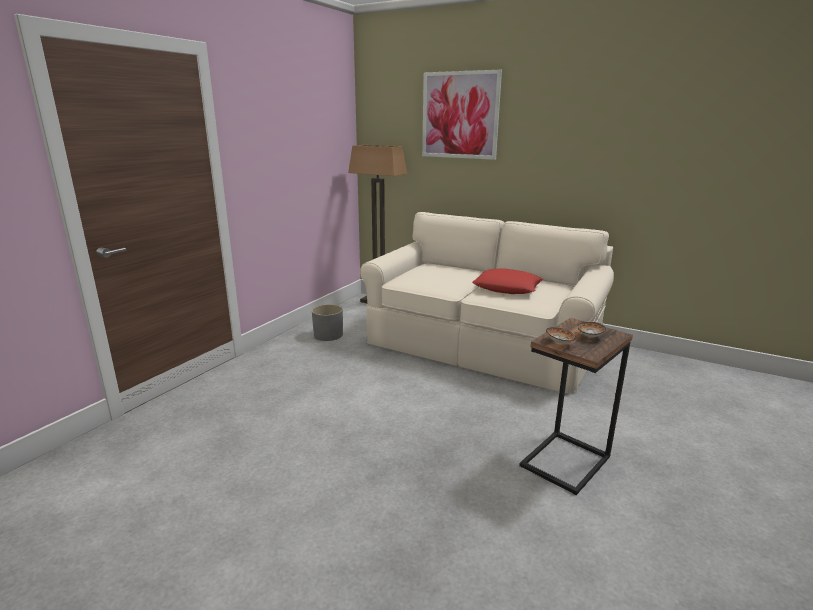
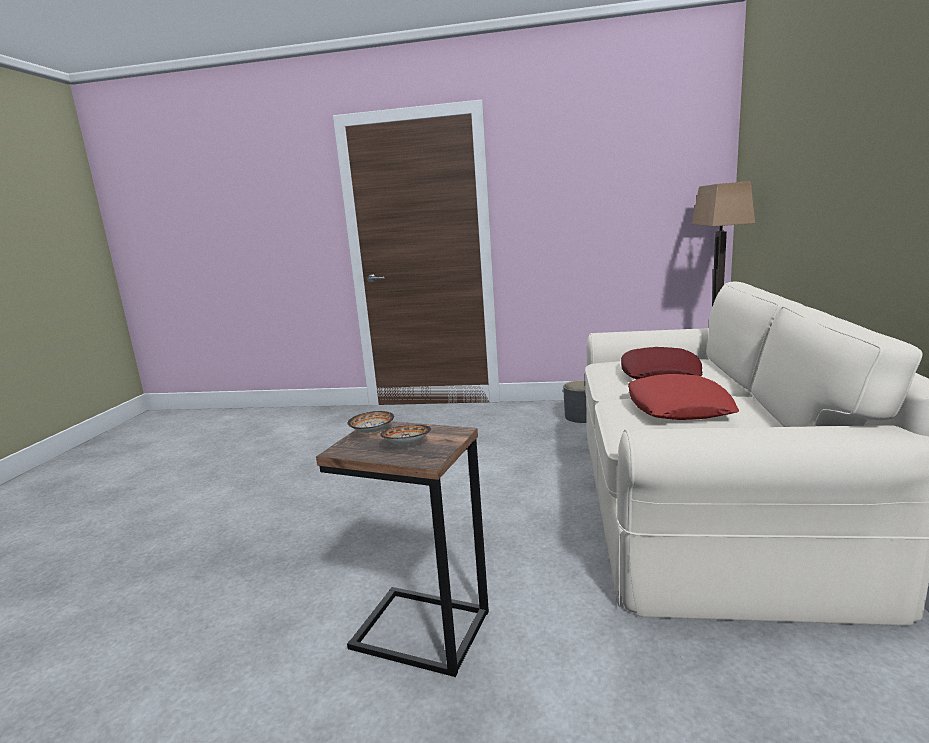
camera: 70 degrees right, 5 degrees down
picture [422,70,502,160] -> none
none -> red pillow [621,347,702,379]

